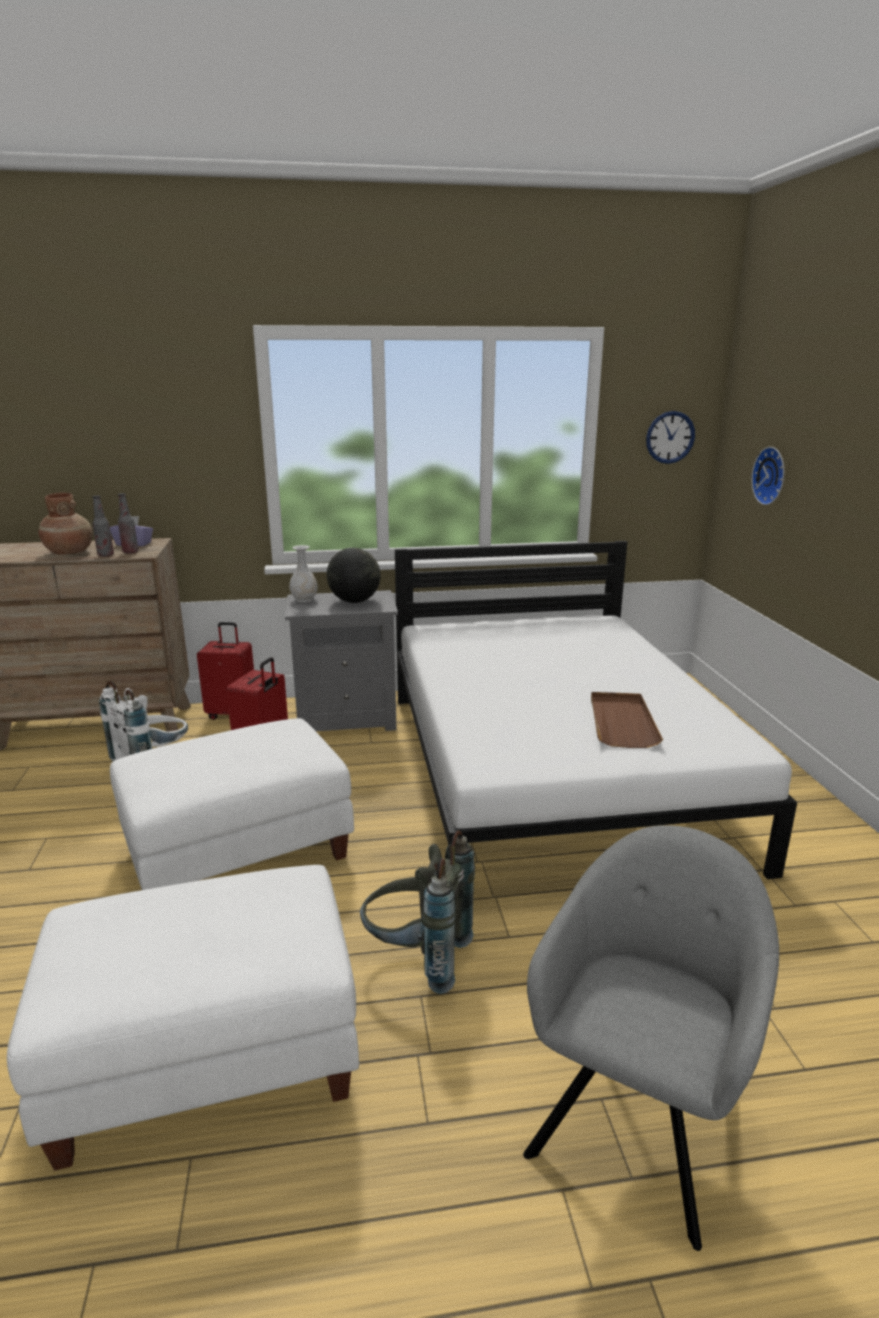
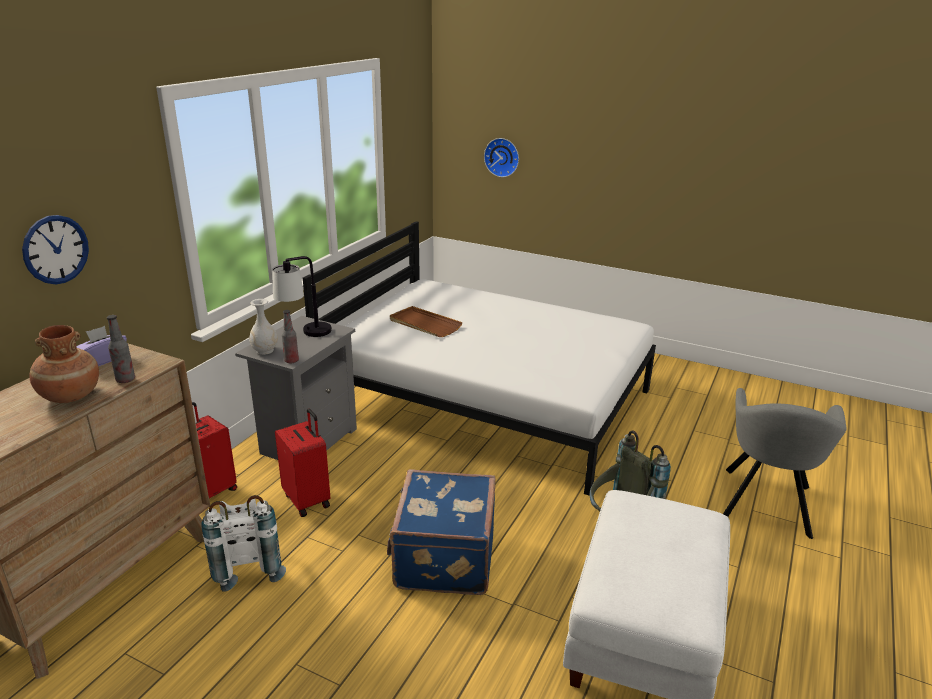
camera: 55 degrees left, 5 degrees up
white ottoman [110,718,354,890] -> blue suitcase [387,469,496,595]
bottle [118,493,138,554] -> bottle moved to [282,310,299,363]
globe [327,547,380,603] -> table lamp [272,256,332,337]
grey armchair [523,825,779,1251] -> grey armchair turned 135 degrees counterclockwise [723,388,847,539]
brown tray [591,692,663,748] -> brown tray moved to [390,306,463,337]
wall clock [646,411,695,464] -> wall clock moved to [22,215,89,284]

